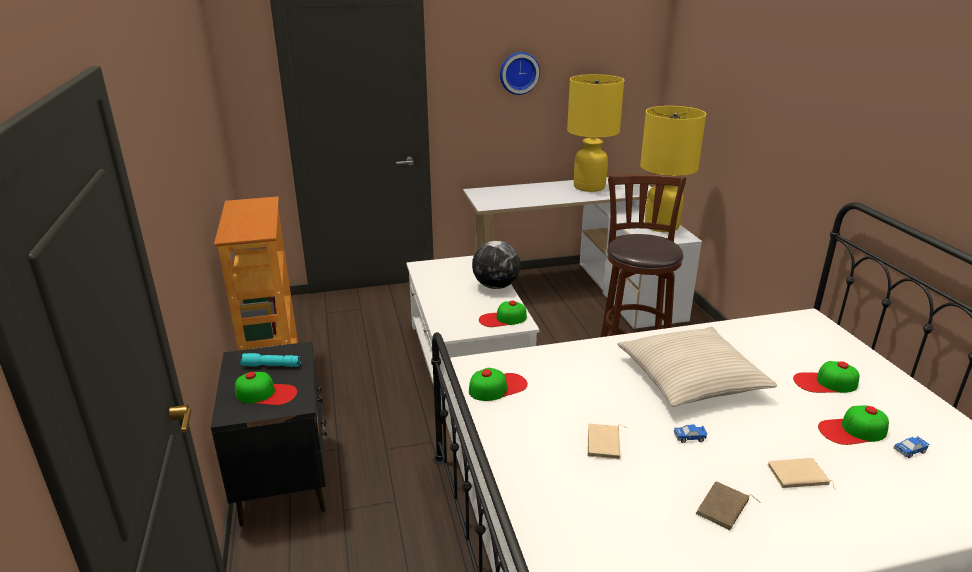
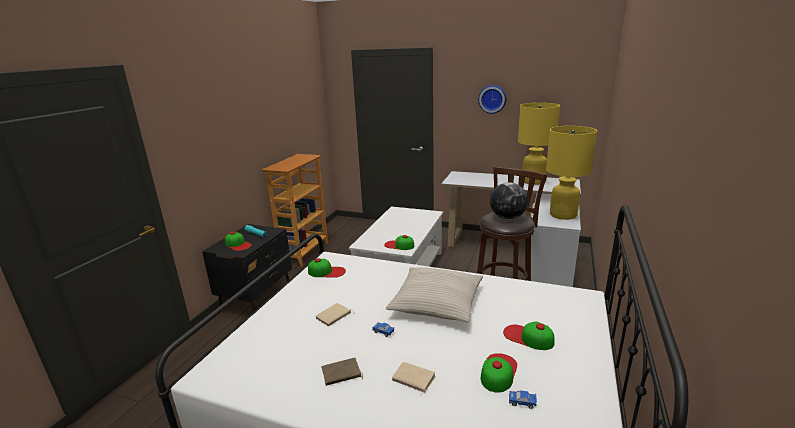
camera: 35 degrees right, 5 degrees down
globe [472,241,521,289] -> globe moved to [490,182,528,219]
cap [818,405,889,445] -> cap turned 90 degrees clockwise [481,353,517,393]

